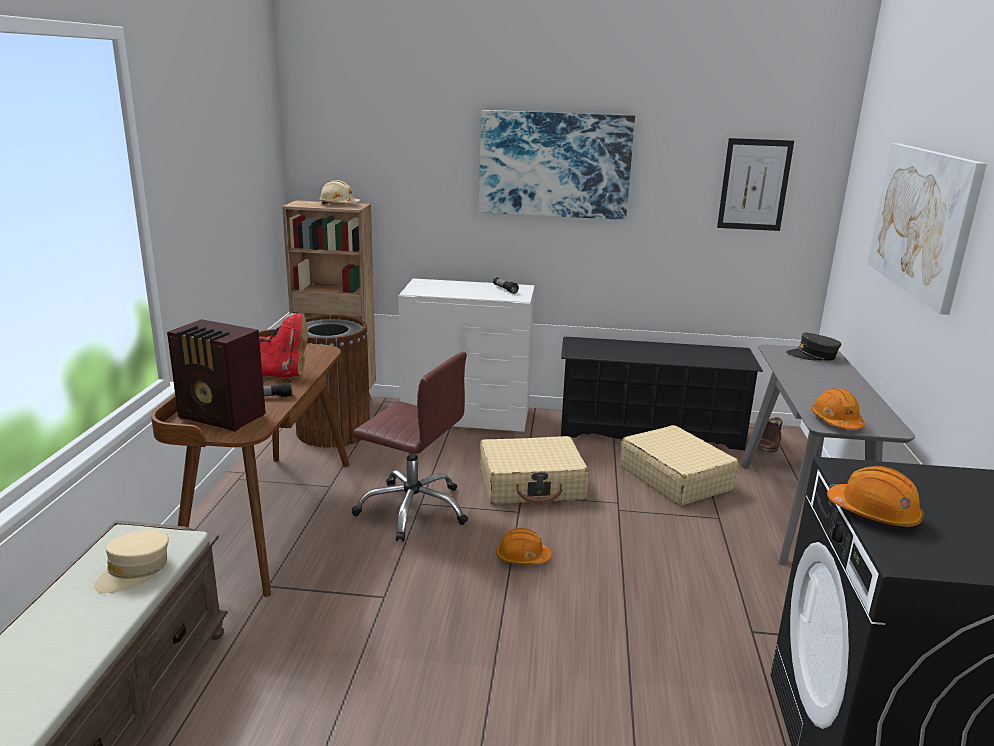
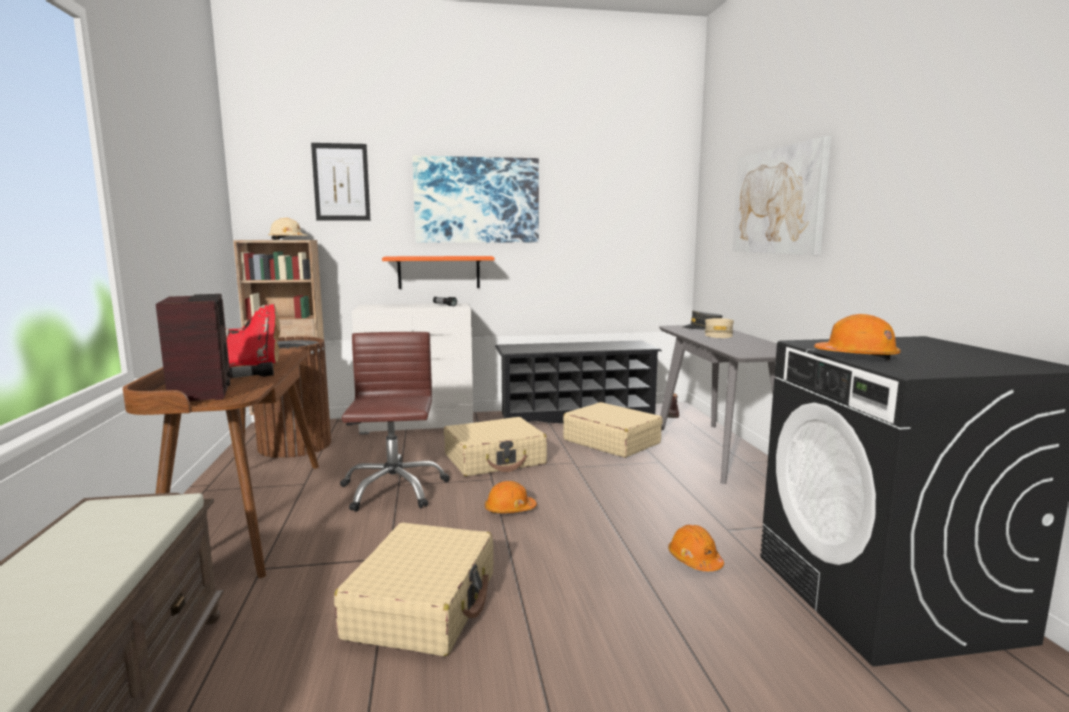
camera: 15 degrees left, 10 degrees down
beige cap [94,530,169,593] -> beige cap moved to [705,318,734,338]
radio [167,319,266,432] -> radio turned 120 degrees counterclockwise [156,294,233,401]
brown office chair [352,352,468,542] -> brown office chair turned 105 degrees counterclockwise [340,332,450,512]
picture [717,138,794,231] -> picture moved to [311,143,370,221]
orange hard hat [812,388,865,429] -> orange hard hat moved to [668,525,724,571]
none -> beige suitcase [334,523,493,656]
none -> orange shelf [382,256,494,289]

